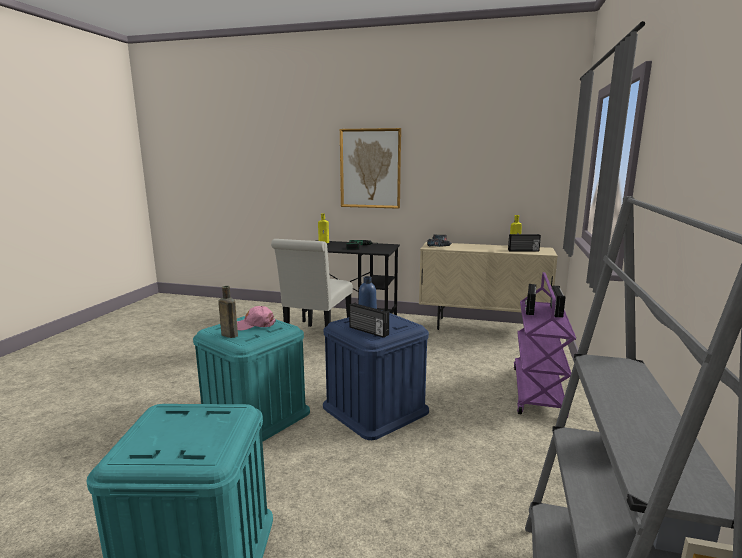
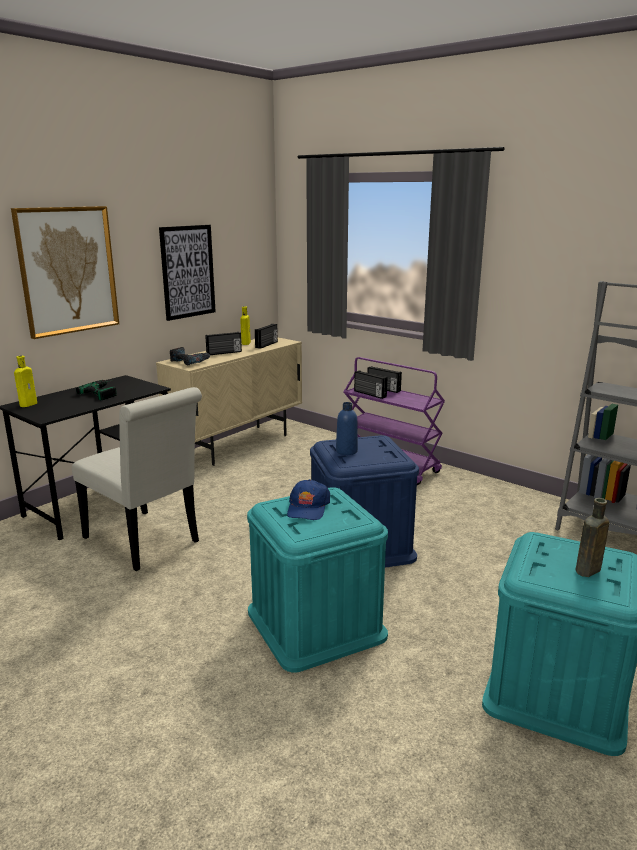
camera: 65 degrees left, 5 degrees up
brown bottle [218,286,238,338] -> brown bottle moved to [576,498,609,577]
pink cap [237,306,276,331] -> blue cap [287,479,330,520]
radio [349,303,389,338] -> radio moved to [205,332,242,355]
none -> picture [159,225,216,321]

